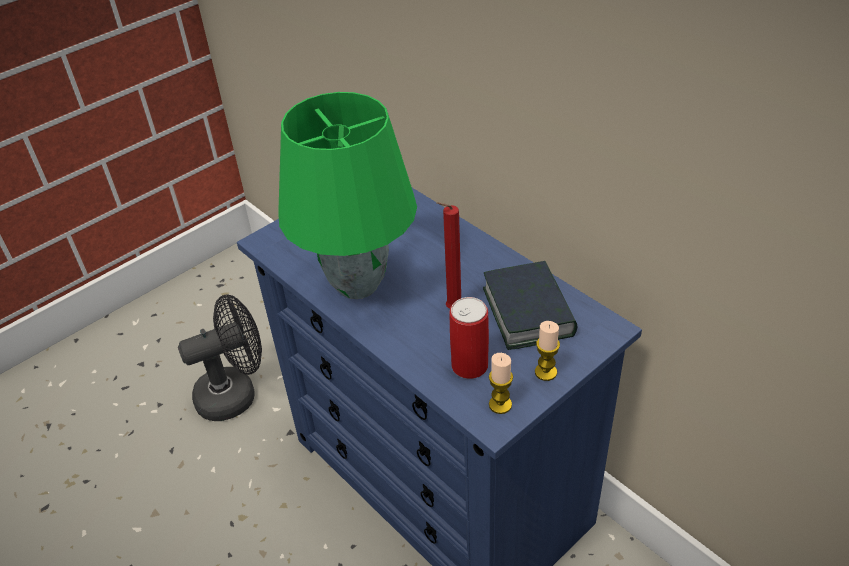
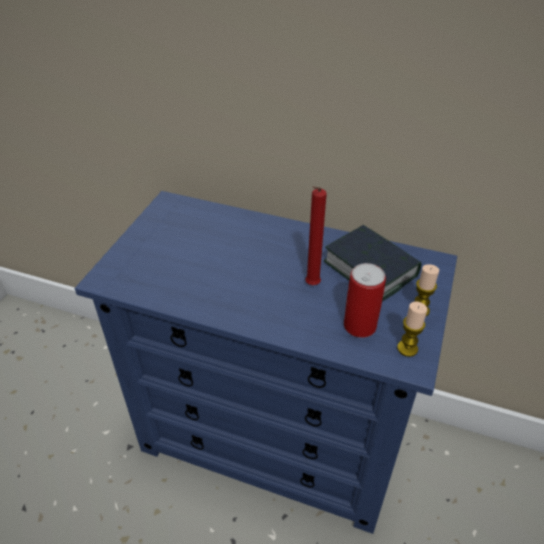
camera: 30 degrees left, 0 degrees up
black fan [178,294,262,421] -> none
green table lamp [278,92,417,299] -> none

